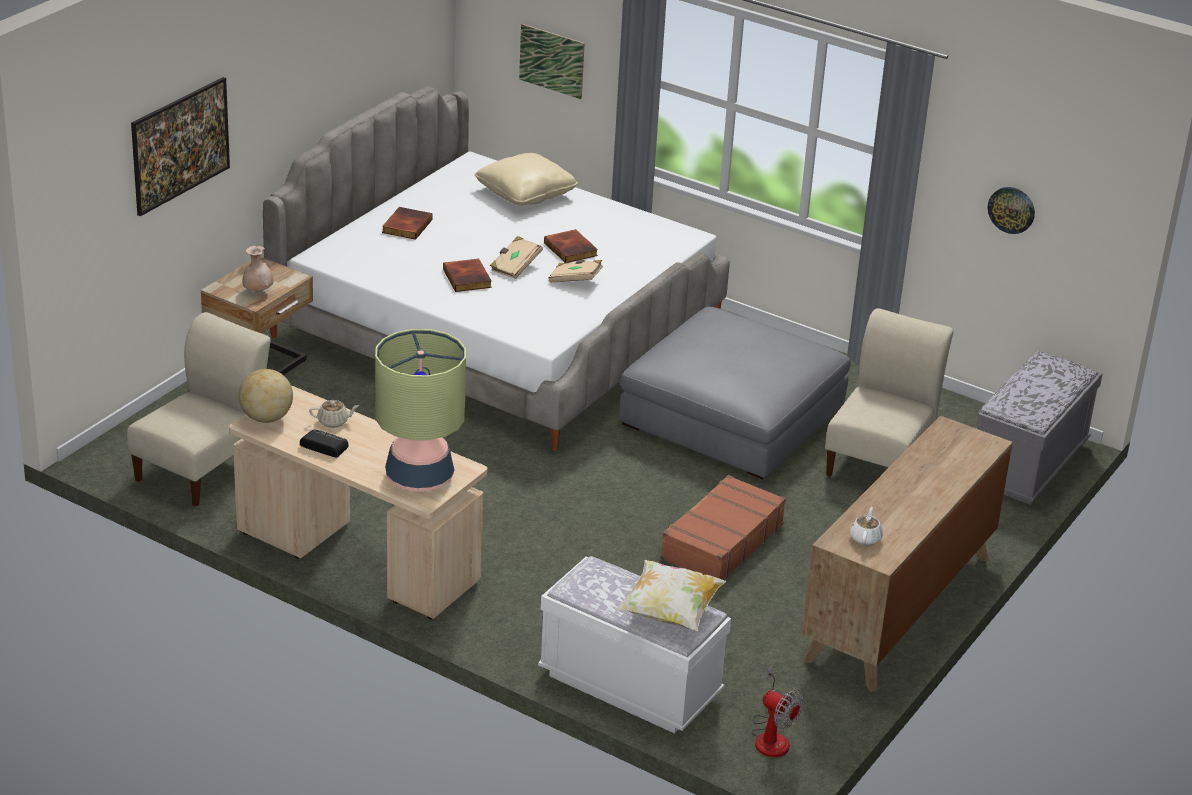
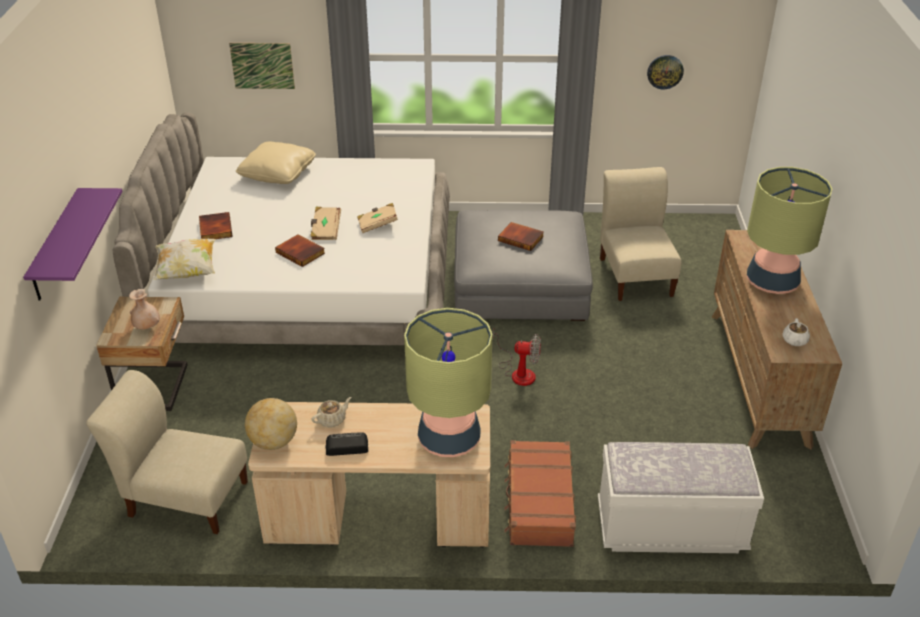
camera: 30 degrees left, 5 degrees up
beige chair [127,312,271,507] -> beige chair turned 75 degrees counterclockwise [86,370,248,534]
picture [131,77,230,216] -> purple shelf [23,188,122,301]
book [544,229,598,263] -> book moved to [498,222,544,251]
pillow [616,560,726,631] -> pillow moved to [153,239,216,280]
brown suitcase [661,475,786,580] -> brown suitcase moved to [505,440,576,547]
fan [751,665,804,757] -> fan moved to [493,330,541,386]
white teapot [850,507,883,545] -> white teapot turned 150 degrees counterclockwise [782,318,810,346]
grey bench [976,351,1103,505] -> none
none -> table lamp [747,167,833,294]

